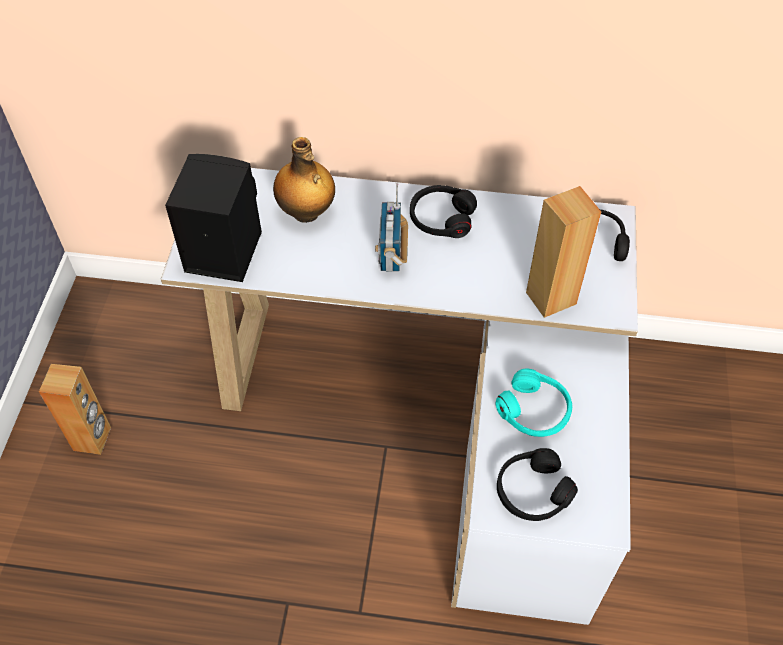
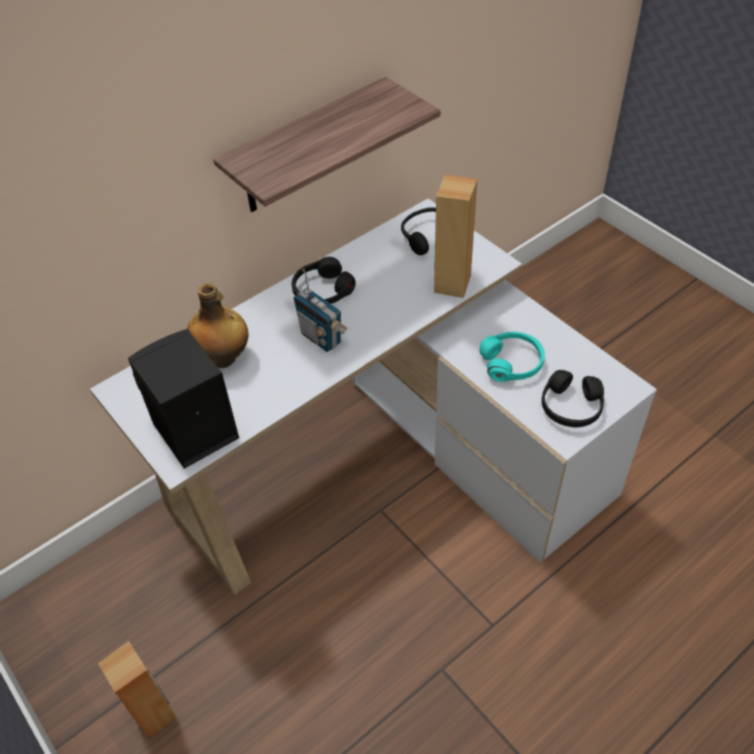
camera: 45 degrees left, 5 degrees down
none -> shelf [213,77,441,212]

